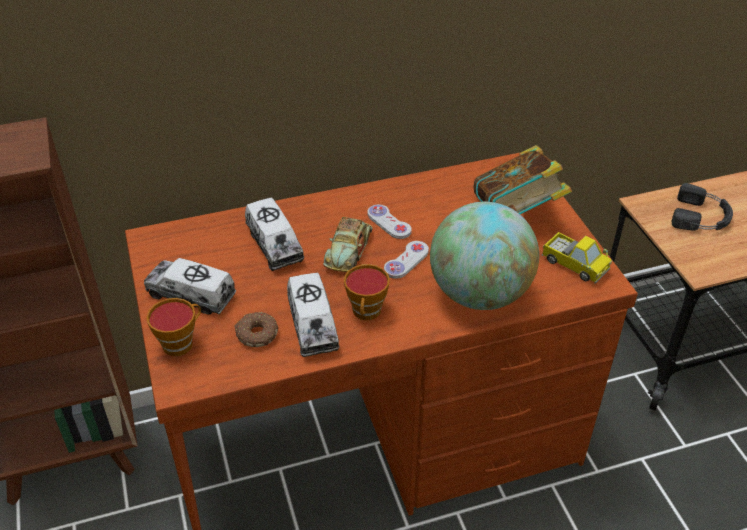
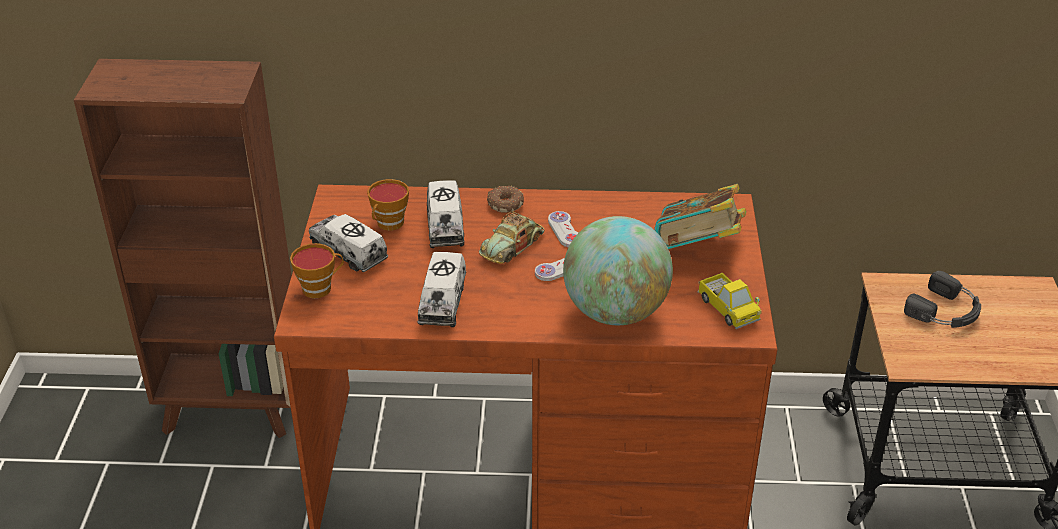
camera: 20 degrees right, 5 degrees down
donut [235,312,278,347] -> donut moved to [487,186,524,213]
cup [344,264,390,320] -> cup moved to [367,179,409,231]

